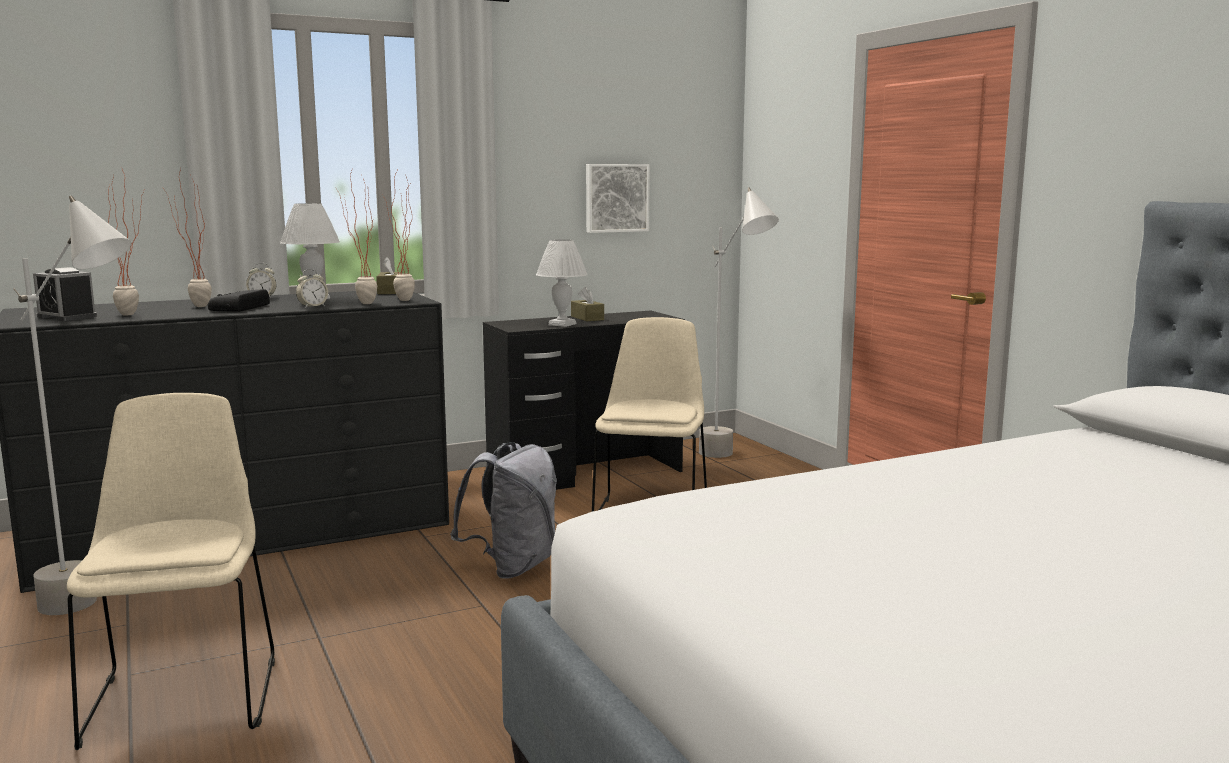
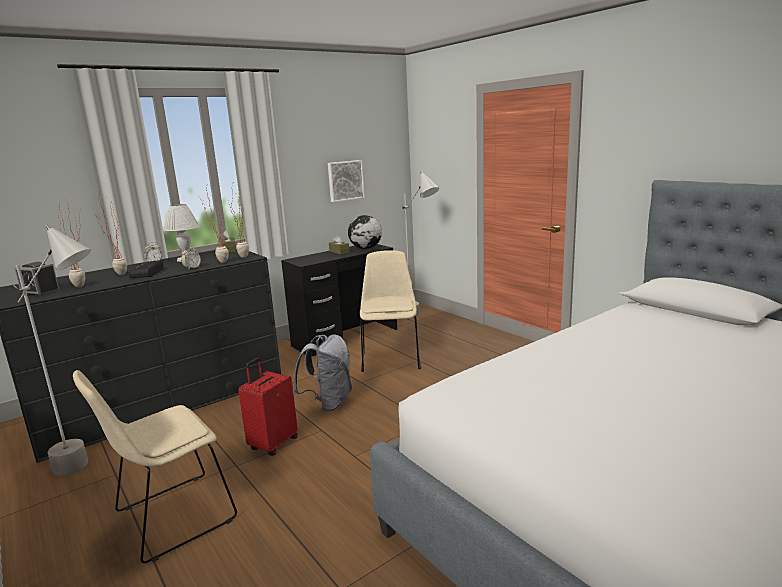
camera: 10 degrees left, 5 degrees up
beige chair [67,393,275,750] -> beige chair turned 105 degrees counterclockwise [73,370,237,563]
white table lamp [536,239,588,327] -> none
none -> red suitcase [238,358,298,456]
none -> globe [348,215,382,249]

